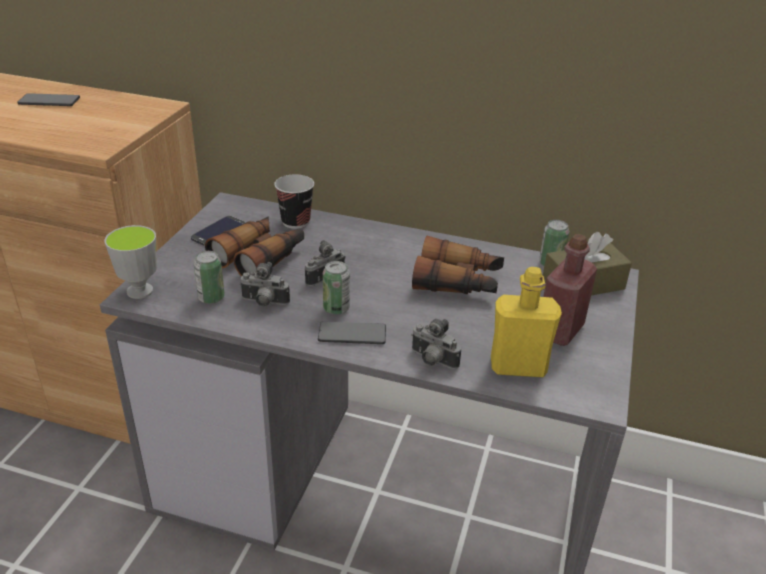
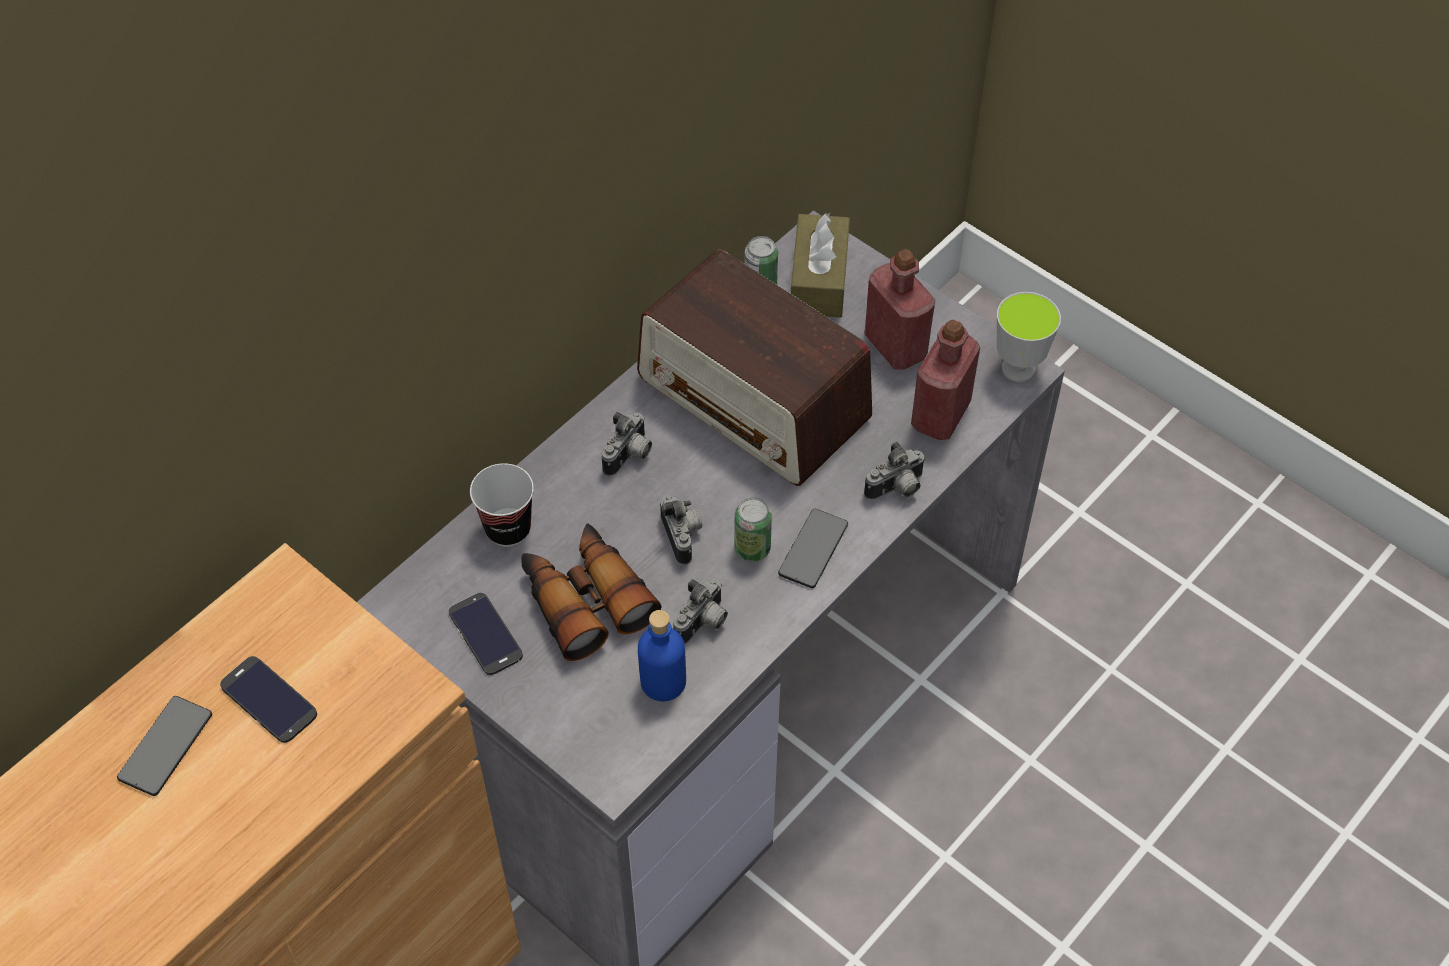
camera: 65 degrees left, 20 degrees up
cup [105,225,157,299] -> cup moved to [997,292,1061,382]
can [194,251,225,304] -> blue bottle [638,610,686,701]
binoculars [412,236,504,294] -> radio [637,249,872,486]
yellow bottle [491,267,562,377] -> red bottle [911,319,980,440]
none -> phone [220,656,317,743]
none -> camera [601,412,652,476]

